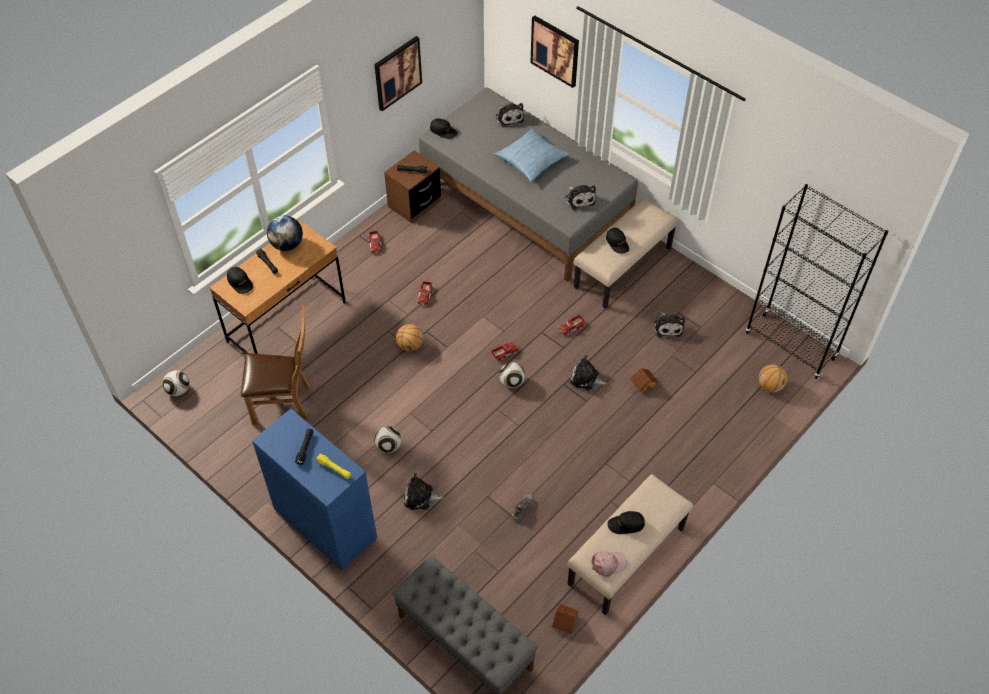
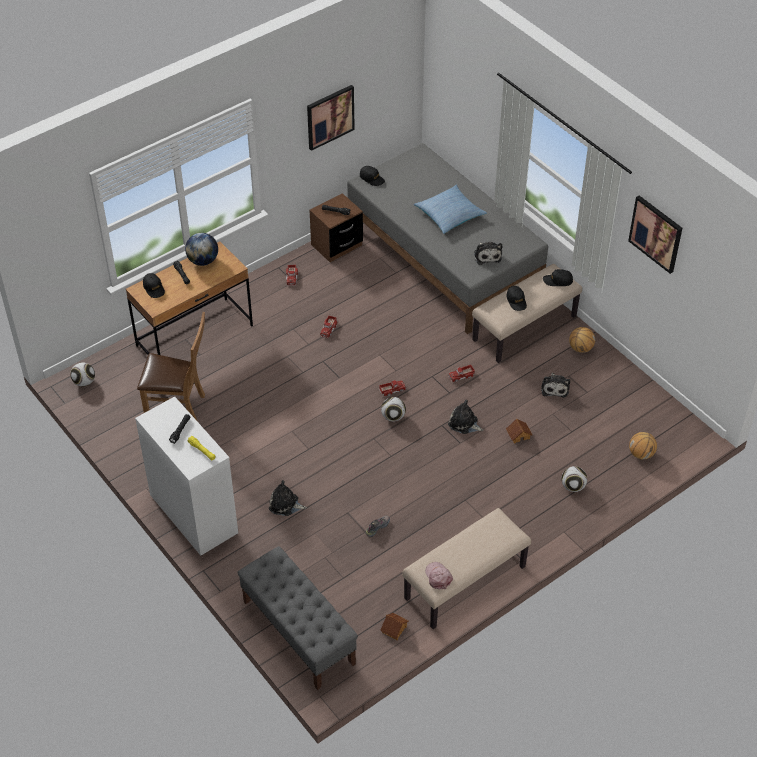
camera: 10 degrees right, 5 degrees down
blue dresser [252,409,377,570] -> white dresser [135,396,238,556]
football [374,426,401,453] -> football moved to [561,466,587,492]
basketball [396,324,424,351] -> basketball moved to [569,327,595,353]
plush toy [496,103,524,128] -> none
picture [530,16,579,88] -> picture moved to [628,195,682,274]
pink cap [591,551,627,577] -> pink cap turned 105 degrees counterclockwise [425,562,453,589]
black cap [607,511,645,534] -> black cap moved to [543,269,573,286]
black bookcase [745,184,889,379] -> none

